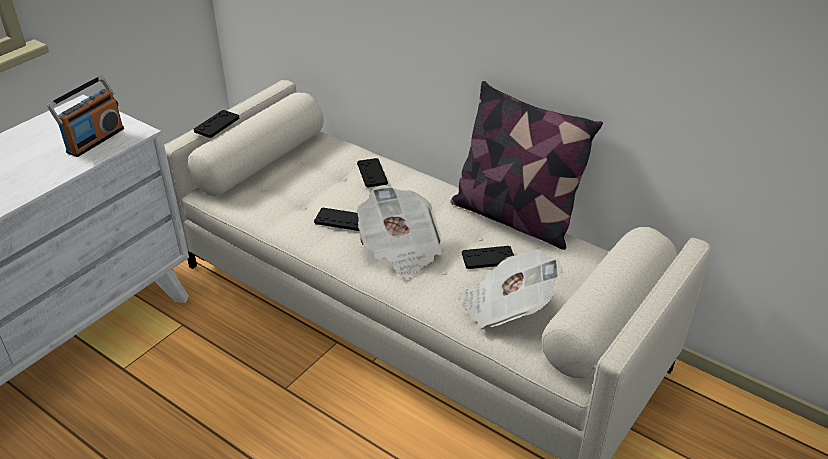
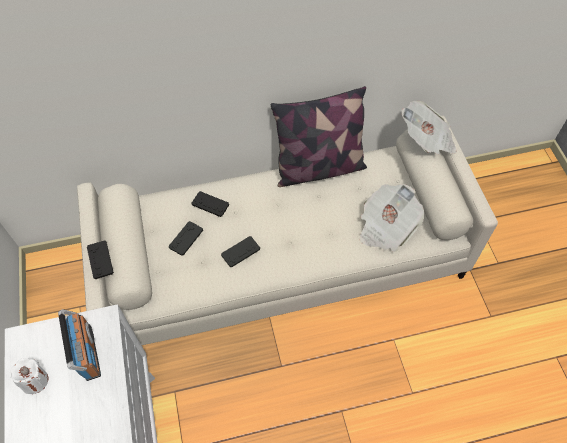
camera: 50 degrees left, 20 degrees up
newspaper [357,185,444,279] -> newspaper moved to [401,101,457,155]
black game controller [462,246,514,269] -> black game controller moved to [169,221,203,256]
none -> white candle [11,358,48,394]

